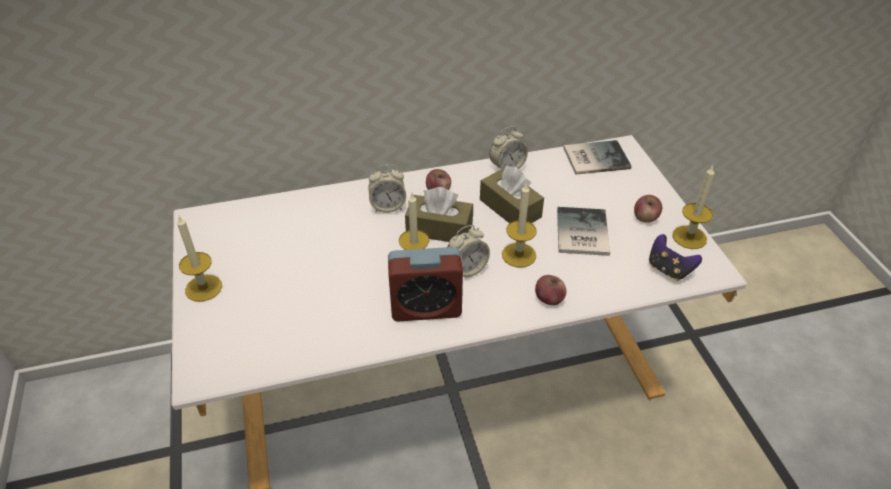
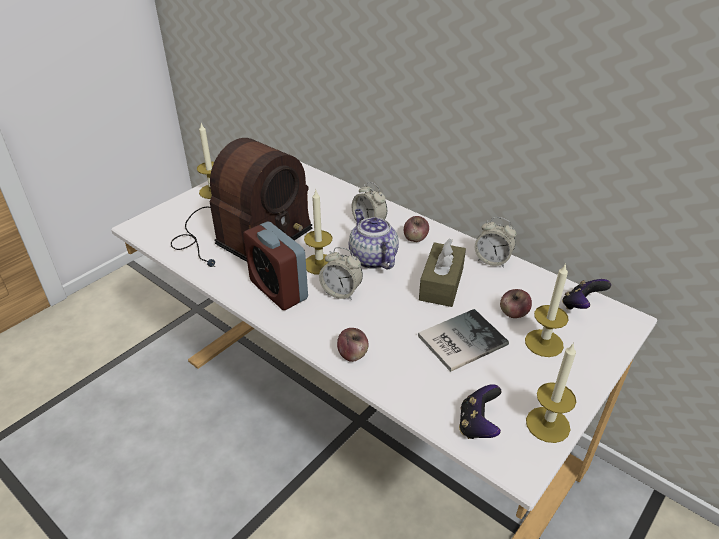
camera: 55 degrees right, 5 degrees down
brown tissue box [405,187,473,242] -> teapot [349,209,399,269]
candle [502,182,537,267] -> candle moved to [525,263,569,357]
book [563,140,631,175] -> game controller [562,279,611,310]
apple [634,195,662,223] -> apple moved to [500,289,532,318]
none -> radio [171,138,312,267]

